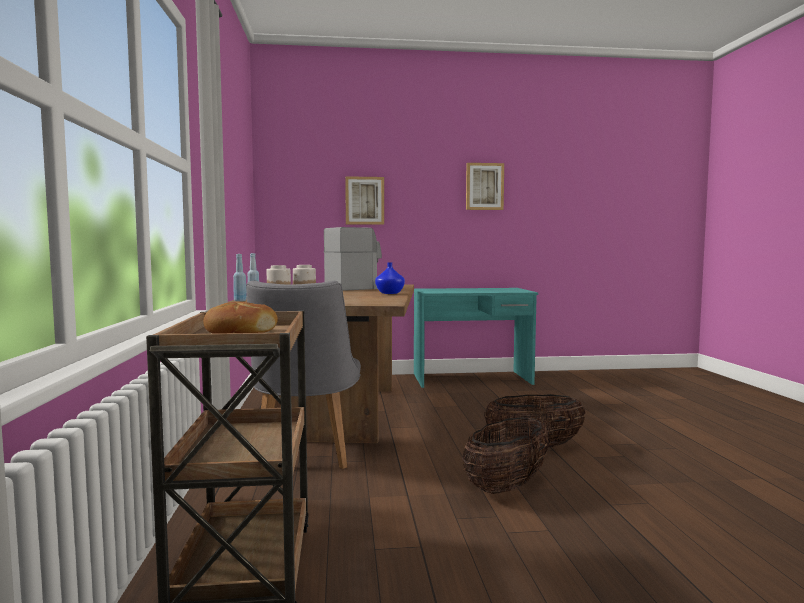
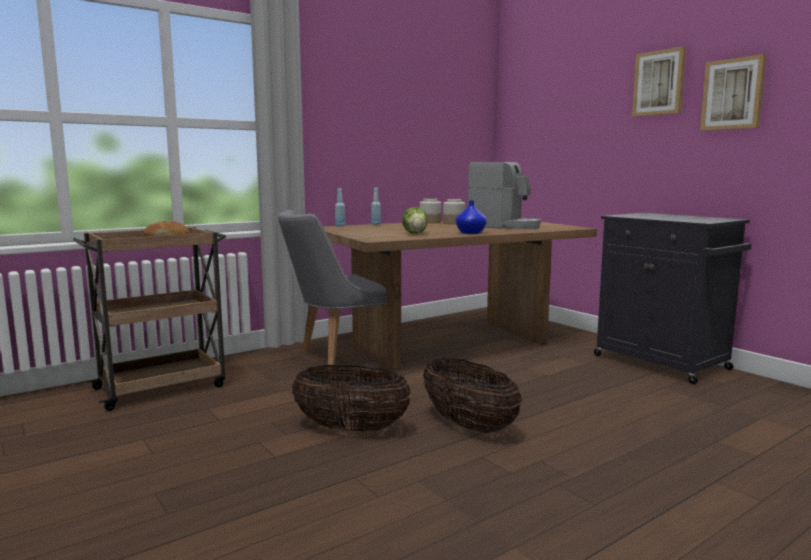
camera: 60 degrees right, 5 degrees up
picture [345,176,384,225] -> picture moved to [632,46,686,117]
turquoise desk [414,288,538,388] -> black cabinet [594,213,752,384]
none -> lettuce [402,207,428,234]

